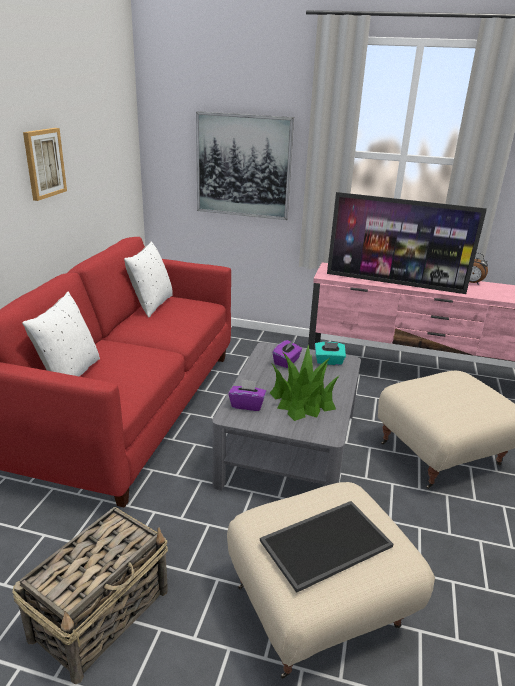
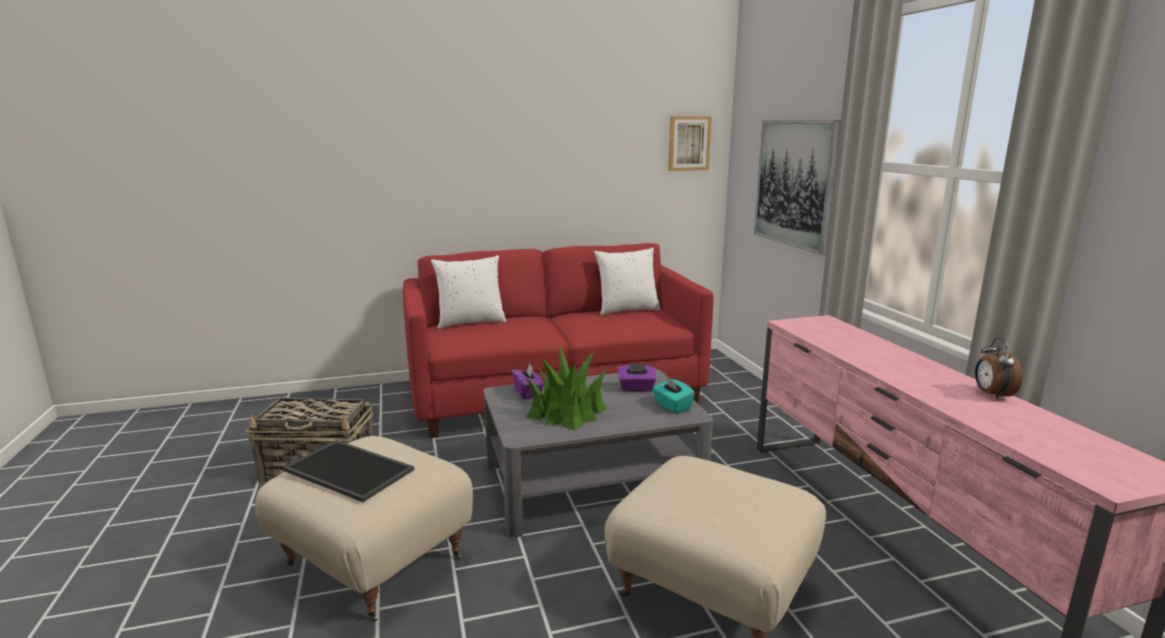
camera: 60 degrees right, 10 degrees down
picture [23,128,67,201] -> picture moved to [668,116,712,171]
television [327,192,487,294] -> none

